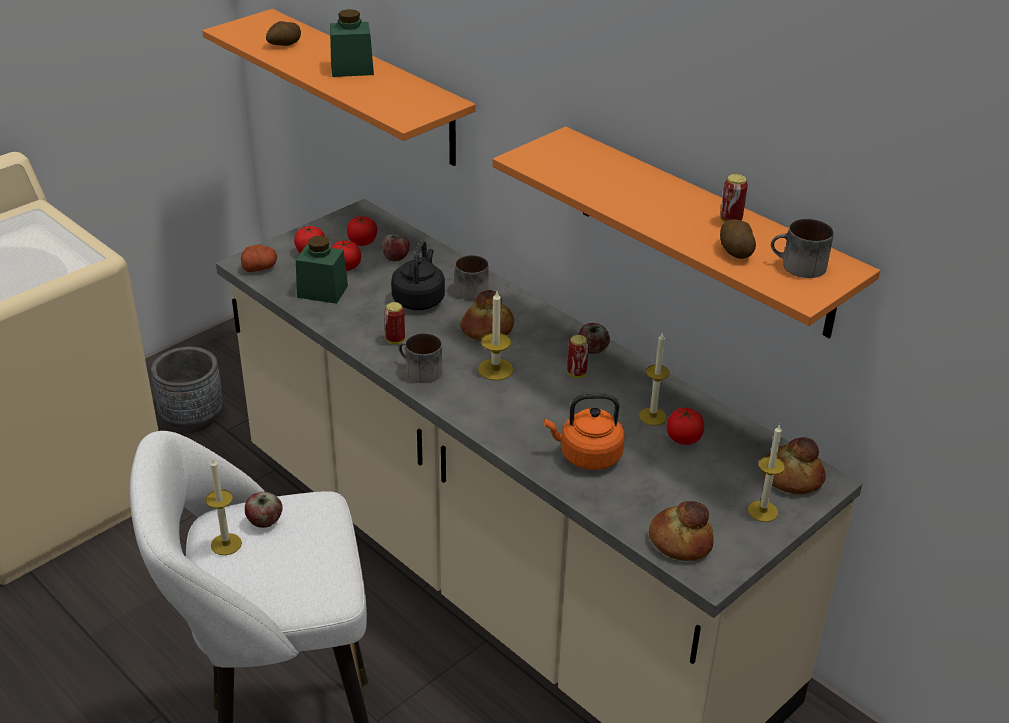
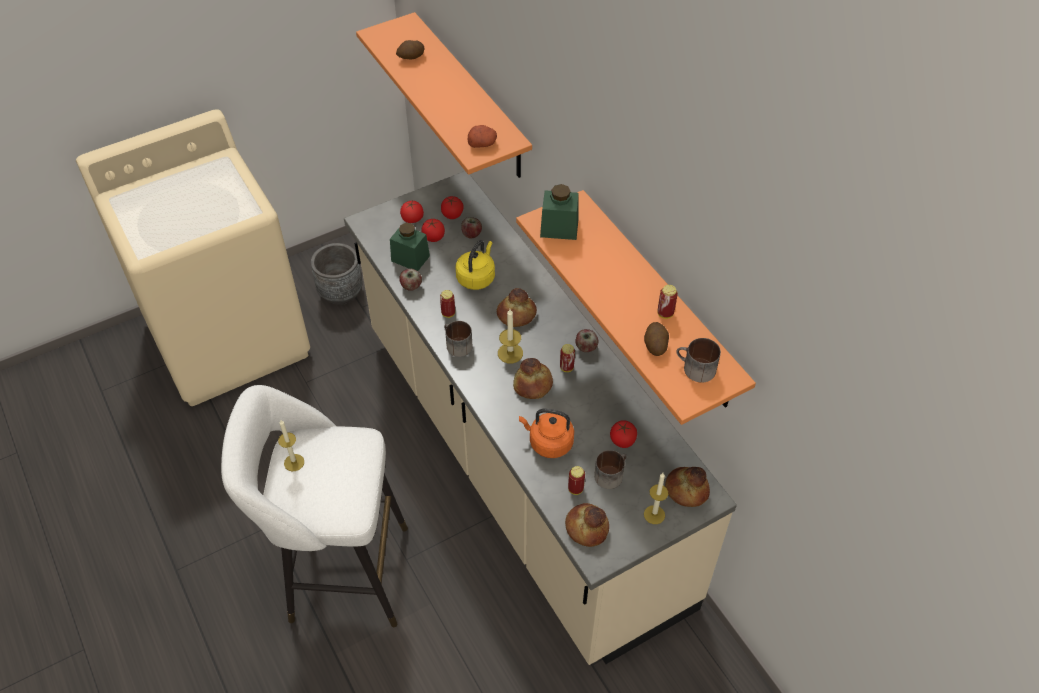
camera: 15 degrees right, 15 degrees up
potato [241,244,277,272] -> potato moved to [468,125,497,148]
apple [245,492,282,528] -> apple moved to [399,269,422,291]
green jar [330,9,374,77] -> green jar moved to [540,184,579,240]
black kettle [391,240,445,310] -> yellow kettle [456,240,495,290]
mug [455,255,489,300] -> mug moved to [594,450,627,489]
candle [639,332,670,426] -> none
none -> bread [513,358,553,399]
none -> can [568,466,585,495]

